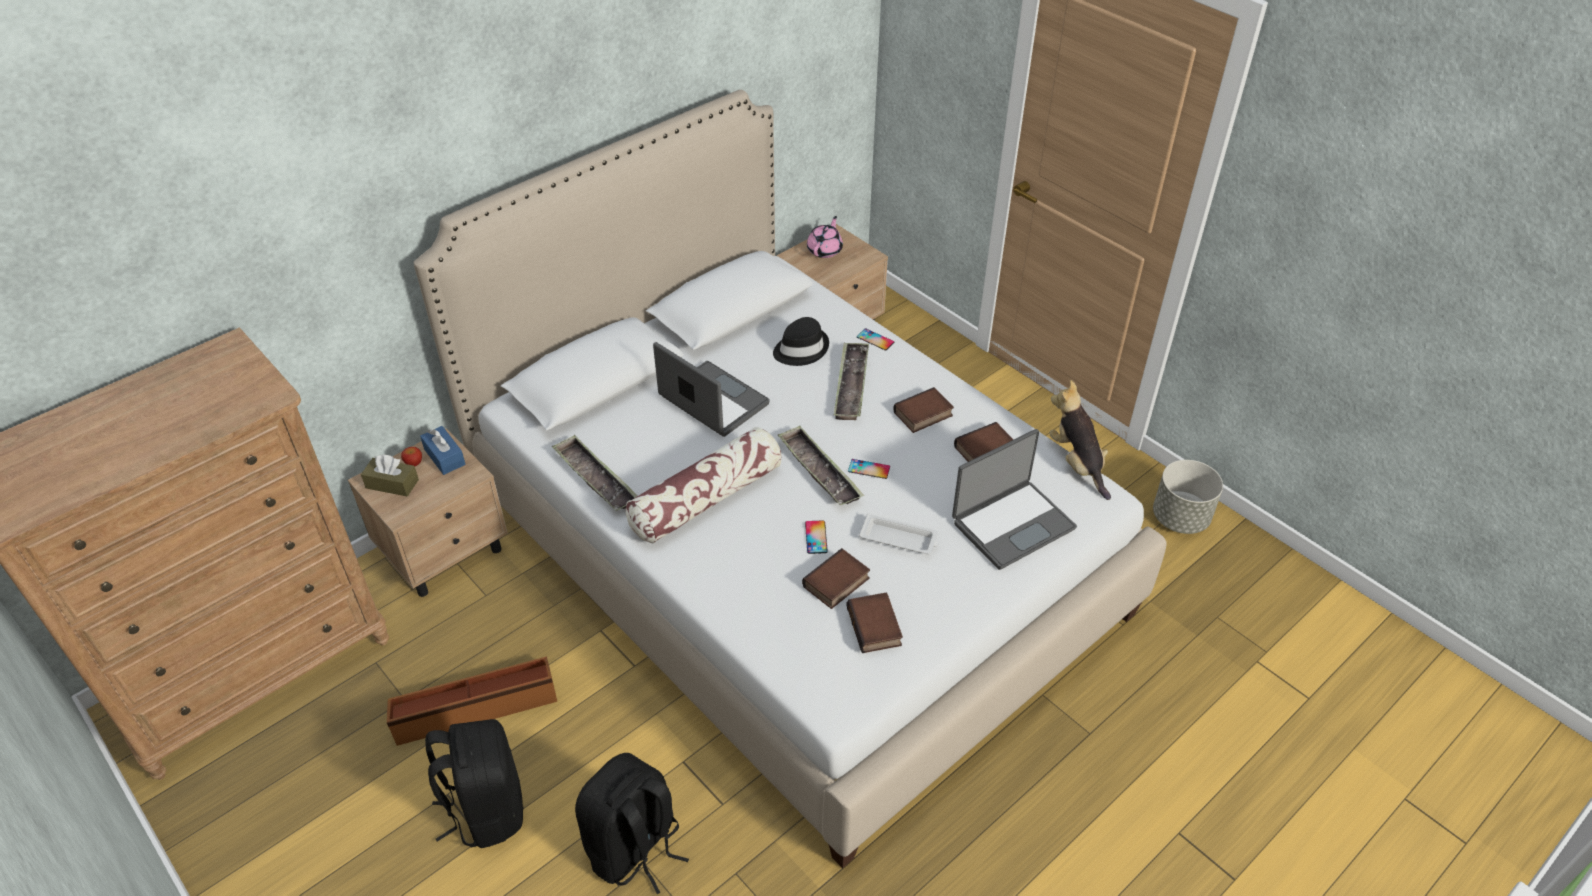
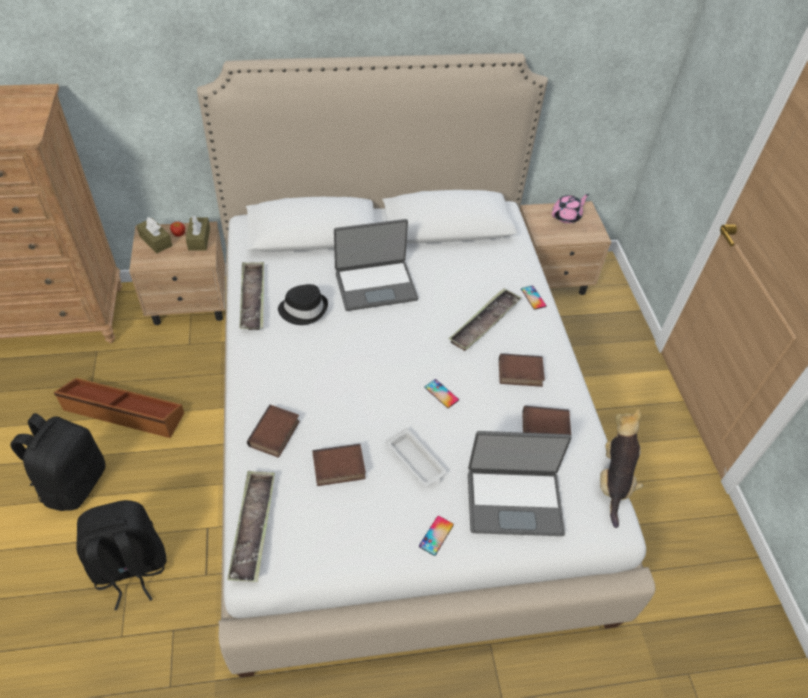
camera: 30 degrees right, 5 degrees up
blue tissue box [420,426,466,475] -> brown tissue box [186,216,210,251]
pillow [625,427,782,543] -> none
laptop [653,342,770,437] -> laptop turned 90 degrees clockwise [334,219,418,311]
black hat [773,317,829,366] -> black hat moved to [278,284,328,325]
tray [777,425,864,505] -> tray moved to [227,471,275,582]
phone [805,520,828,554] -> phone moved to [419,516,454,556]
book [846,592,903,653] -> book moved to [247,405,300,458]
grey planter [1153,460,1223,534] -> none

